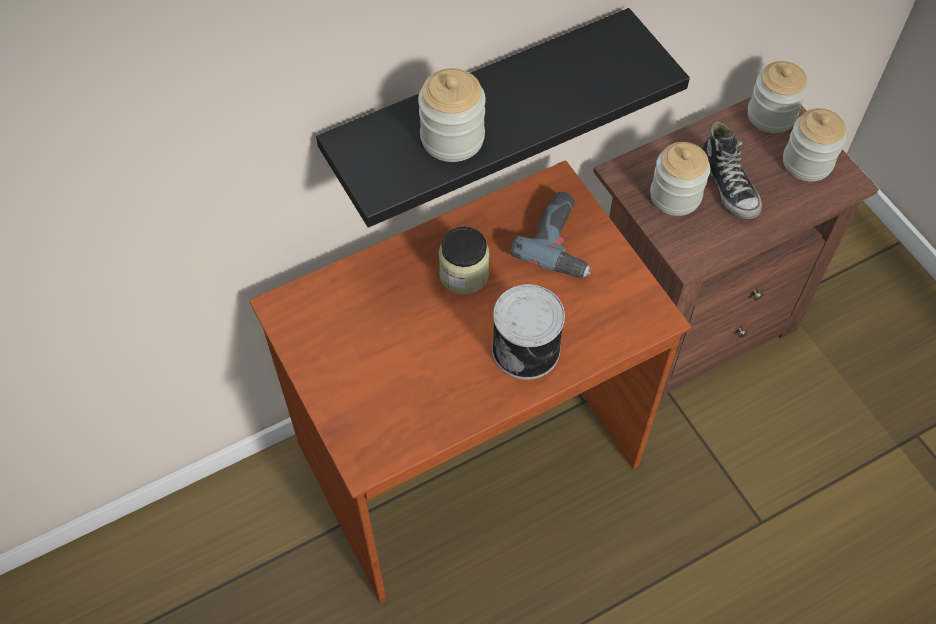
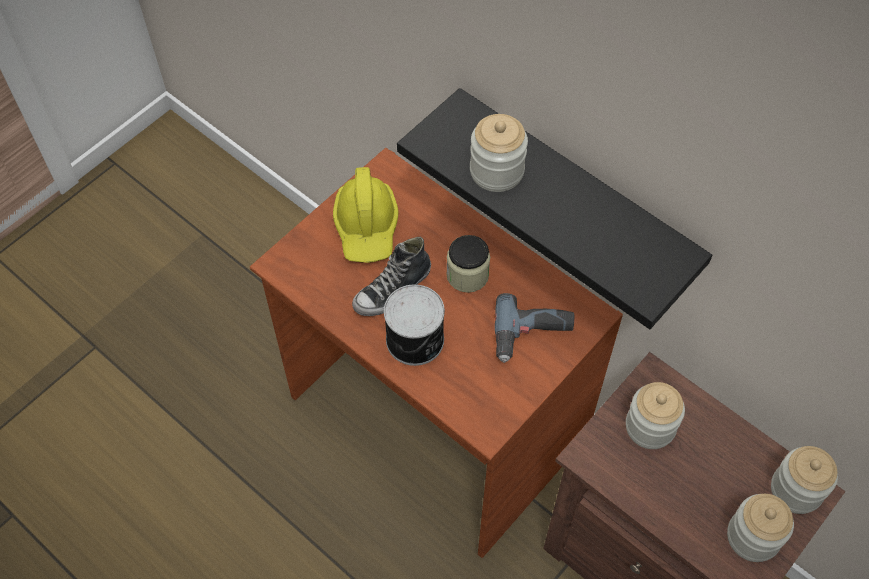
camera: 70 degrees right, 0 degrees up
shoe [701,121,762,219] -> shoe moved to [352,237,431,316]
none -> yellow hard hat [333,167,399,263]

